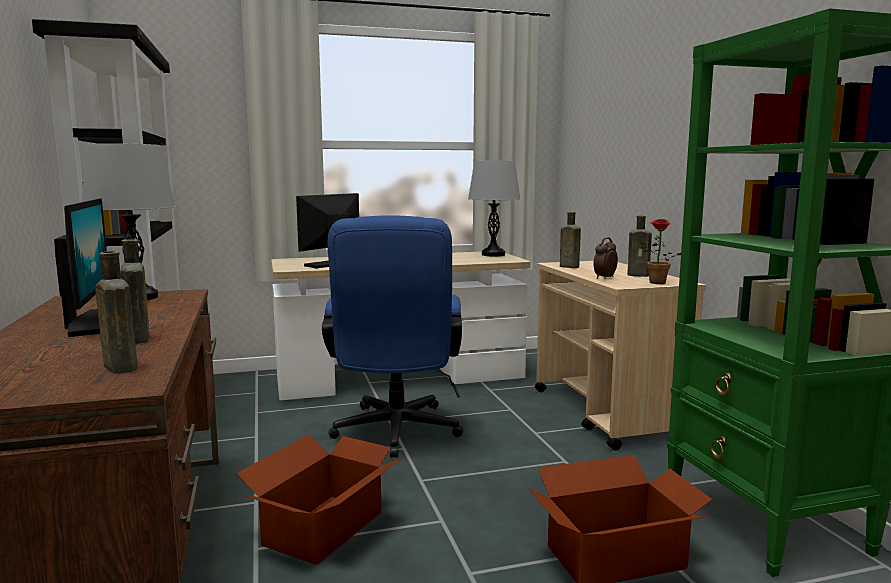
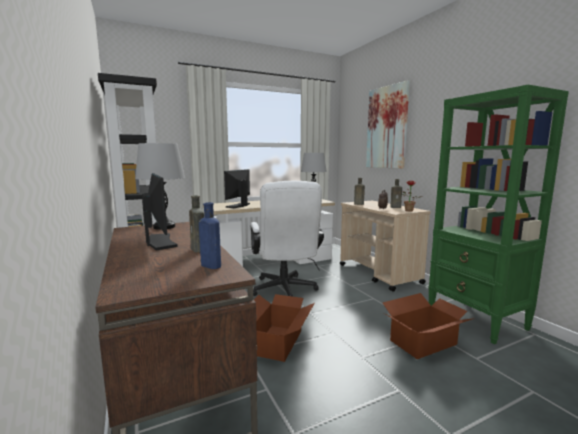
camera: 10 degrees left, 0 degrees up
brown bottle [95,251,138,373] -> blue bottle [199,202,221,269]
blue office chair [322,215,463,458] -> white office chair [250,181,324,297]
none -> picture [366,80,410,169]

